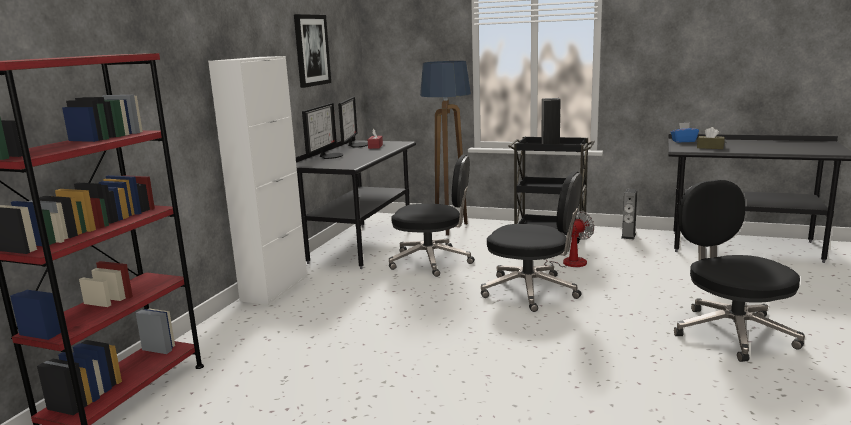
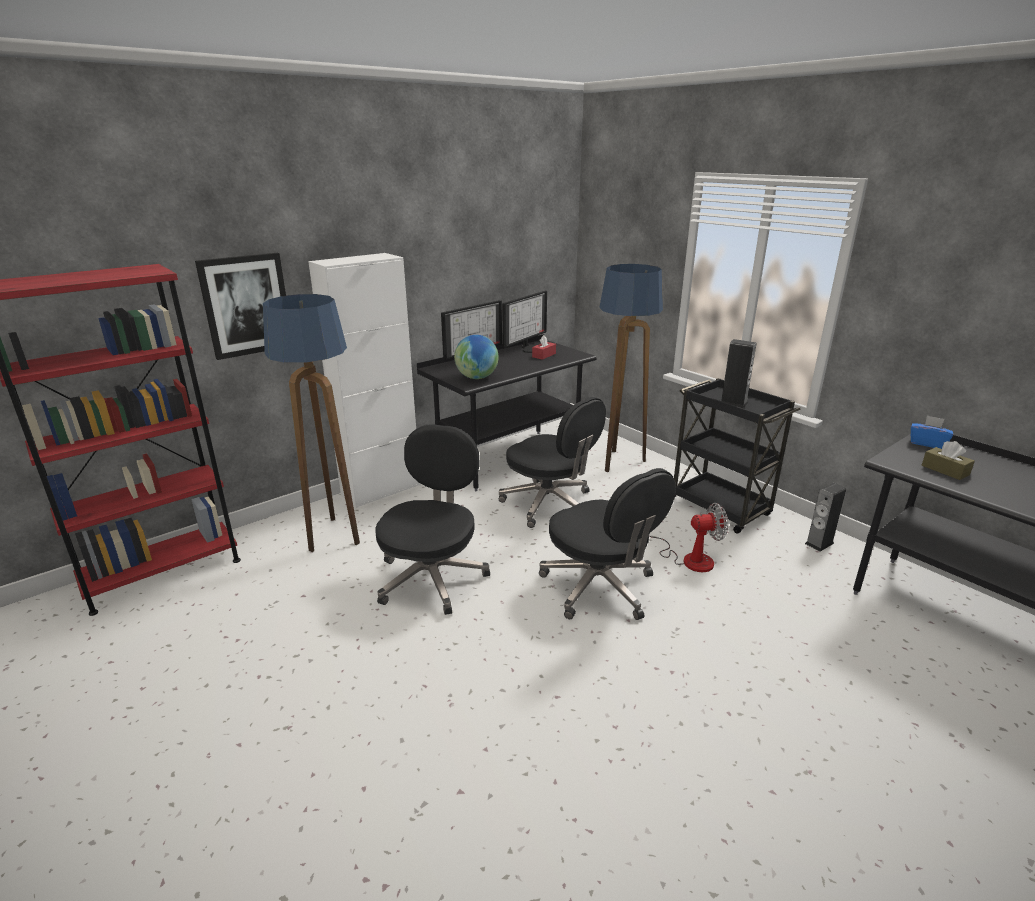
camera: 30 degrees right, 10 degrees up
picture [294,14,331,88] -> picture moved to [195,253,286,360]
black office chair [674,180,805,362] -> black office chair moved to [375,424,490,615]
none -> floor lamp [263,294,360,552]
none -> globe [454,335,499,379]

